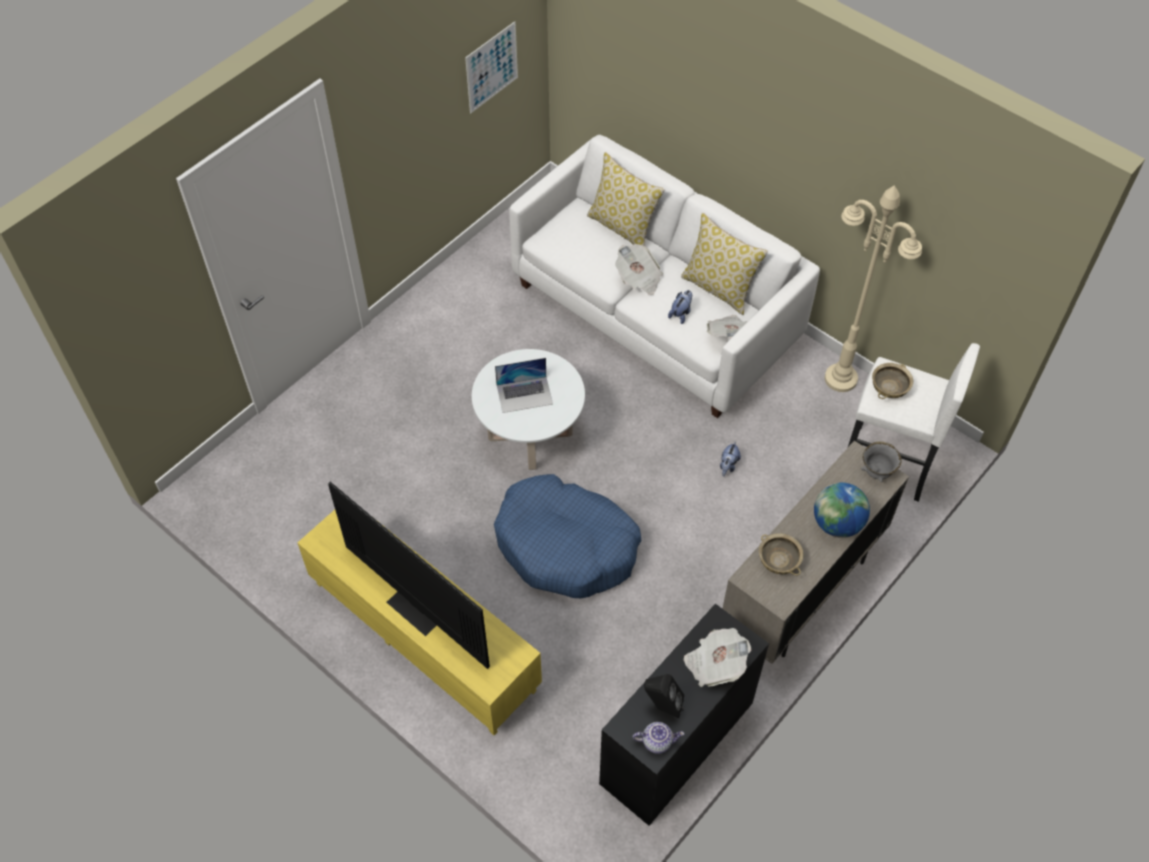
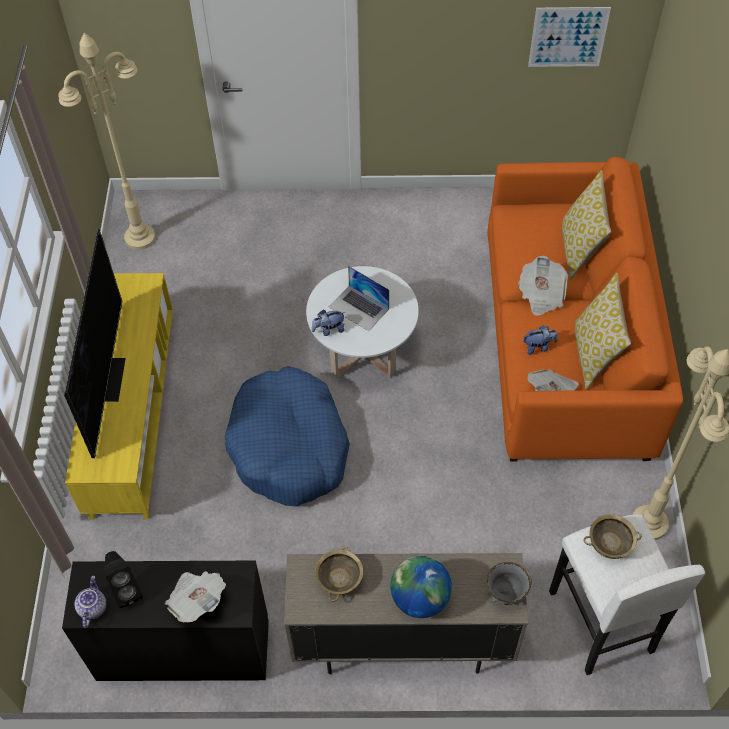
camera: 50 degrees right, 0 degrees up
white sofa [509,135,820,418] -> orange sofa [487,157,683,462]
teapot [633,722,684,754] -> teapot turned 135 degrees counterclockwise [75,575,107,628]
plush toy [720,441,741,477] -> plush toy moved to [312,310,345,336]
none -> beige floor lamp [58,33,156,250]

